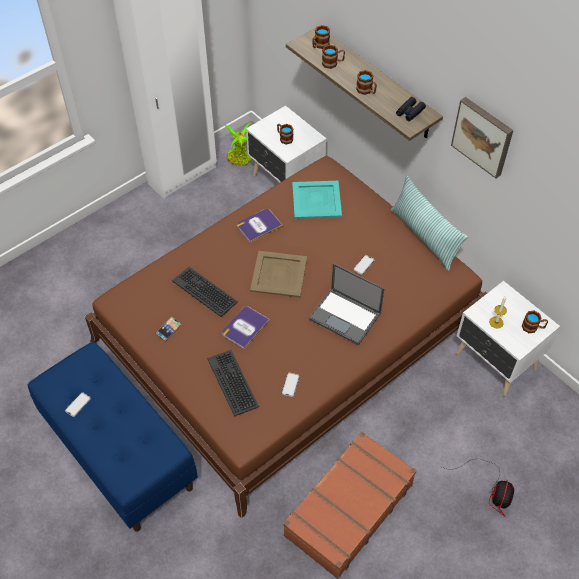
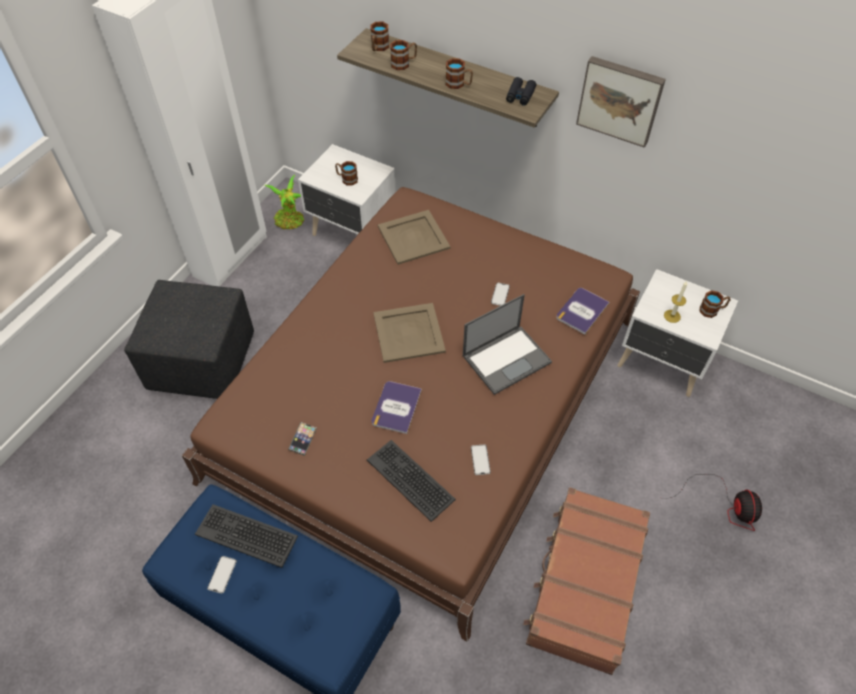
camera: 20 degrees left, 0 degrees up
keyboard [172,267,238,317] -> keyboard moved to [195,504,298,568]
book [237,209,283,243] -> book moved to [556,288,610,335]
turquoise tray [292,181,342,219] -> beige tray [378,210,451,265]
laptop [309,263,385,345] -> laptop turned 45 degrees counterclockwise [463,294,552,395]
pillow [391,175,468,271] -> none
none -> black ottoman [124,280,254,399]

